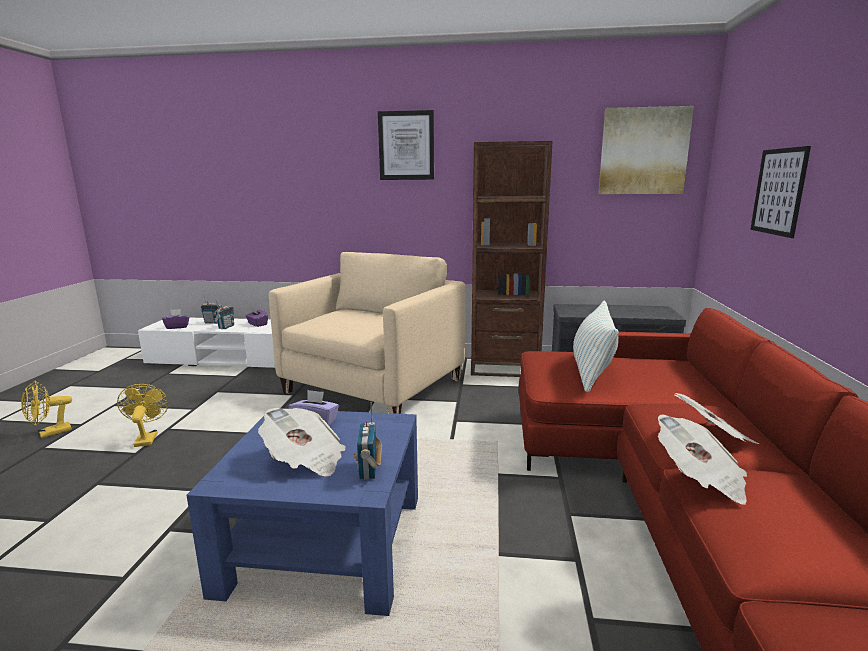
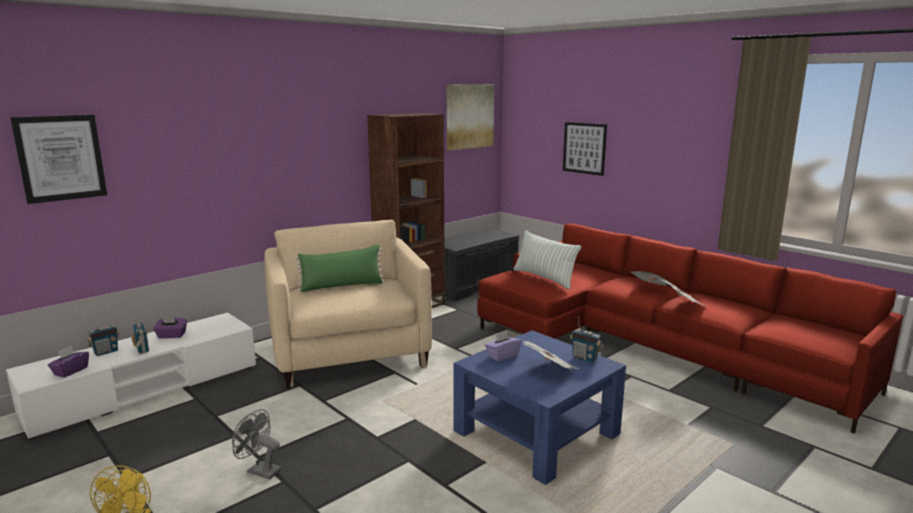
camera: 50 degrees left, 0 degrees up
yellow fan [117,384,168,447] -> grey fan [232,409,281,480]
picture [378,110,434,180] -> picture moved to [10,115,107,204]
none -> green pillow [295,245,385,292]

